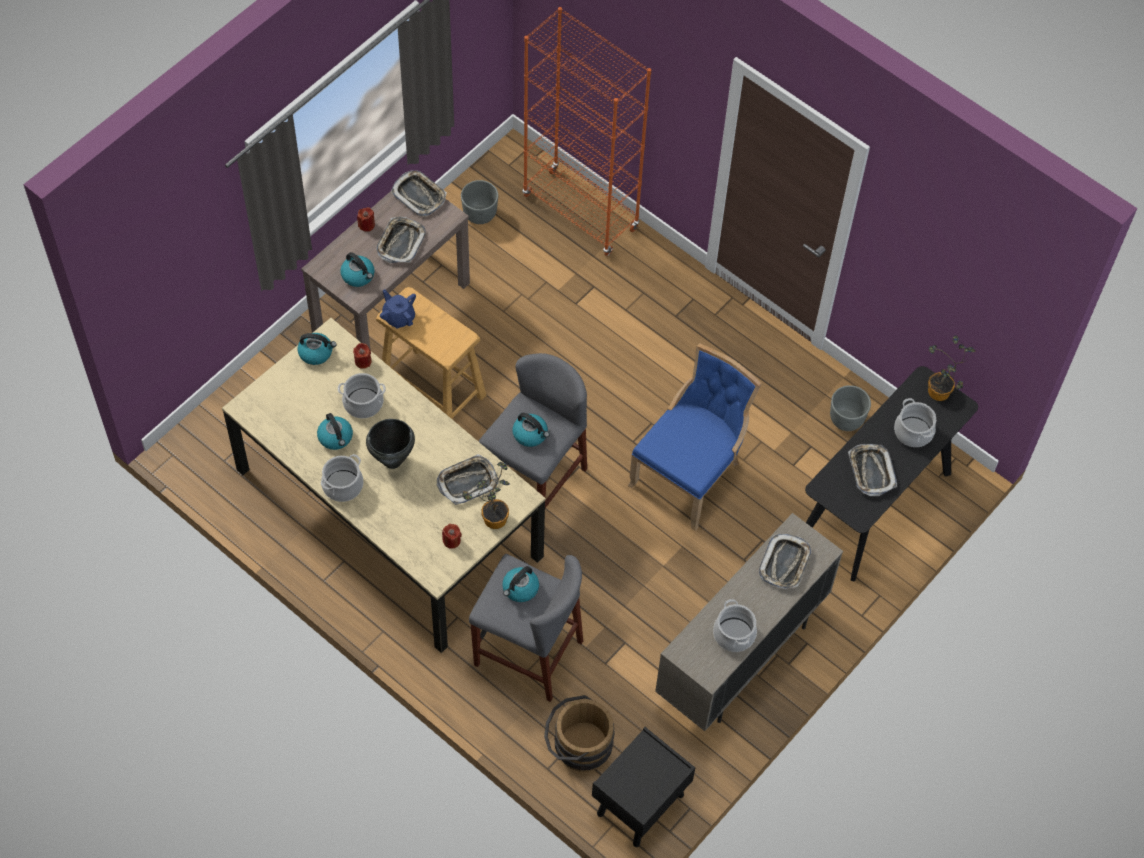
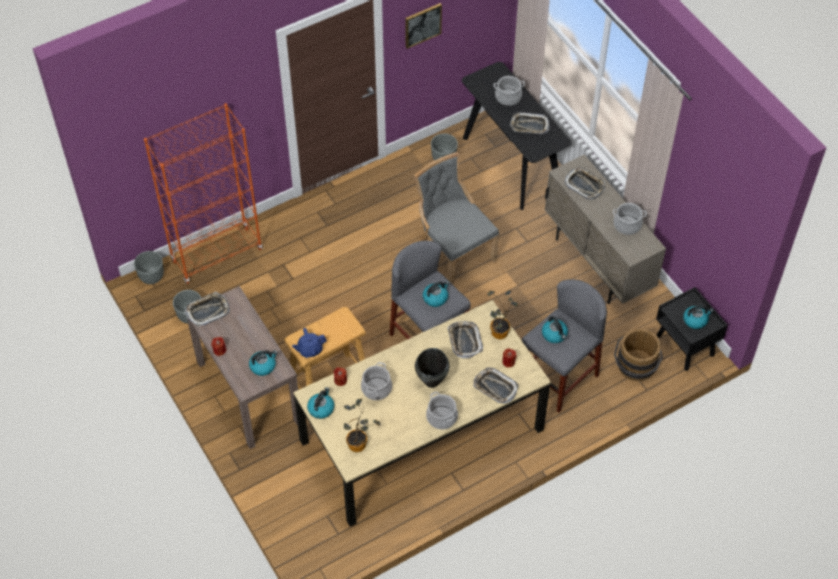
camera: 70 degrees left, 5 degrees down
kettle [317,413,353,450] -> kettle moved to [683,306,713,329]
tray [376,217,426,263] -> tray moved to [473,368,518,404]
blue chair [627,343,762,531] -> grey chair [414,152,499,286]
potted plant [928,335,976,401] -> potted plant moved to [344,399,380,452]
none -> grey planter [134,251,164,284]
none -> picture [405,3,442,49]

